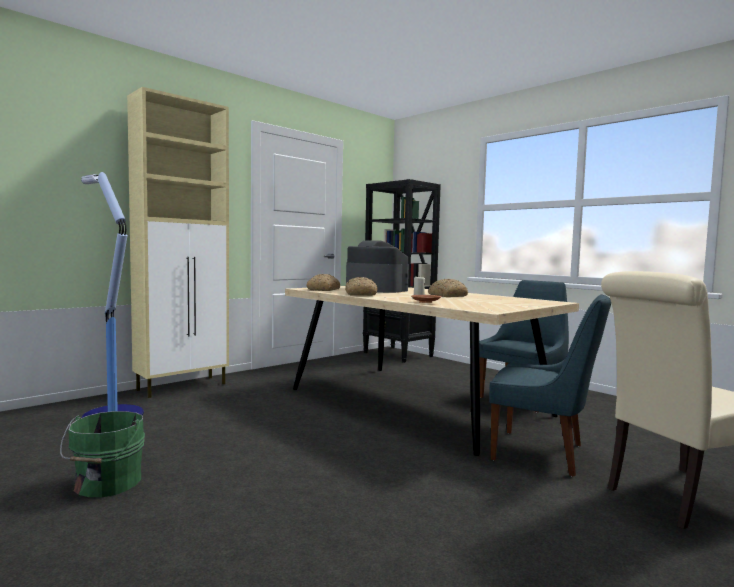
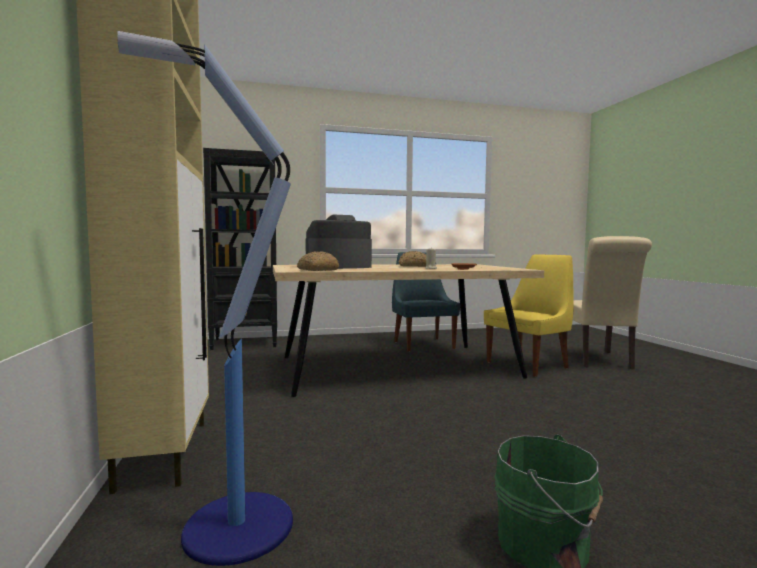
camera: 60 degrees left, 0 degrees up
bread [345,277,377,296] -> none
blue chair [489,295,611,477] -> yellow chair [484,254,574,377]

